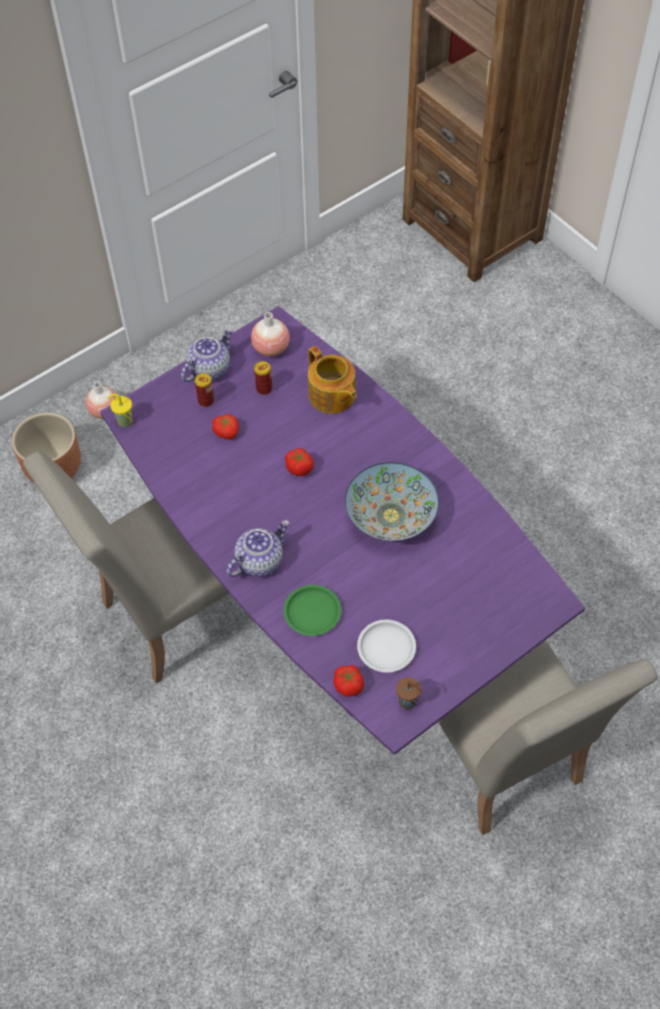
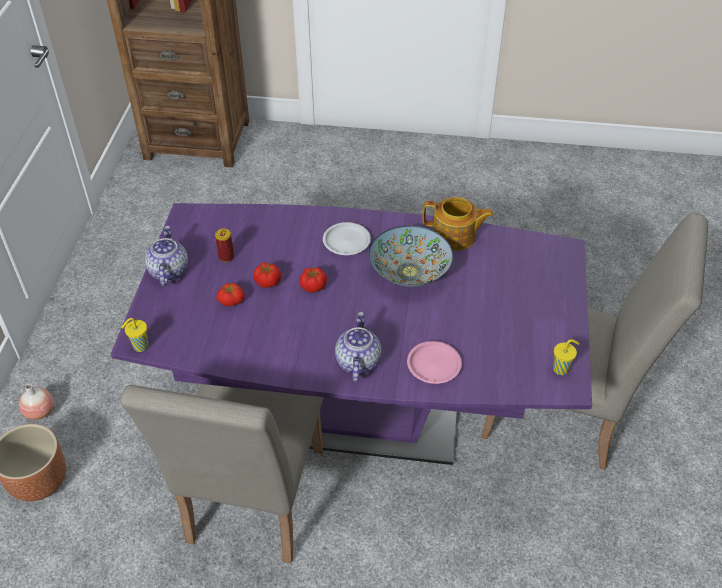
camera: 45 degrees left, 10 degrees down
can [195,373,214,407] -> none
vase [251,312,290,356] -> none
green plate [283,585,341,636] -> pink plate [407,341,462,384]
teapot [308,346,357,414] -> teapot moved to [423,197,494,251]
tomato [333,665,364,697] -> tomato moved to [253,262,281,288]
white plate [357,620,416,672] -> white plate moved to [323,222,371,255]
brown cup [396,677,423,710] -> yellow cup [553,339,580,375]

